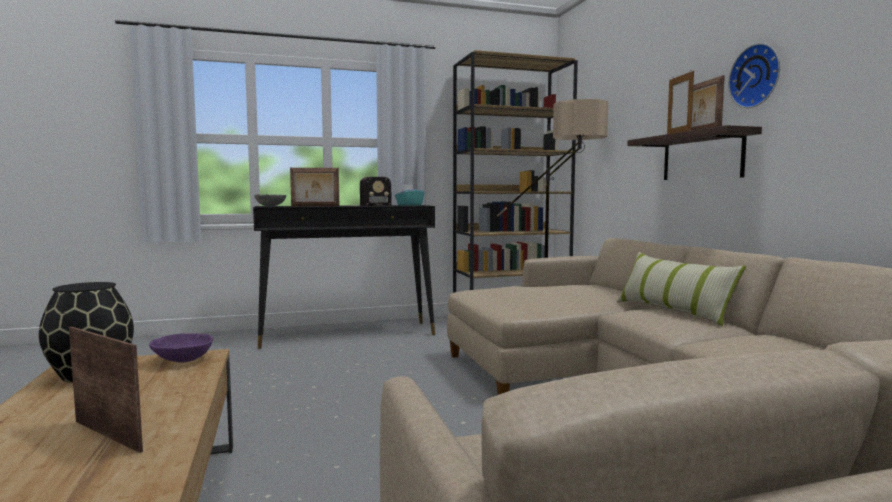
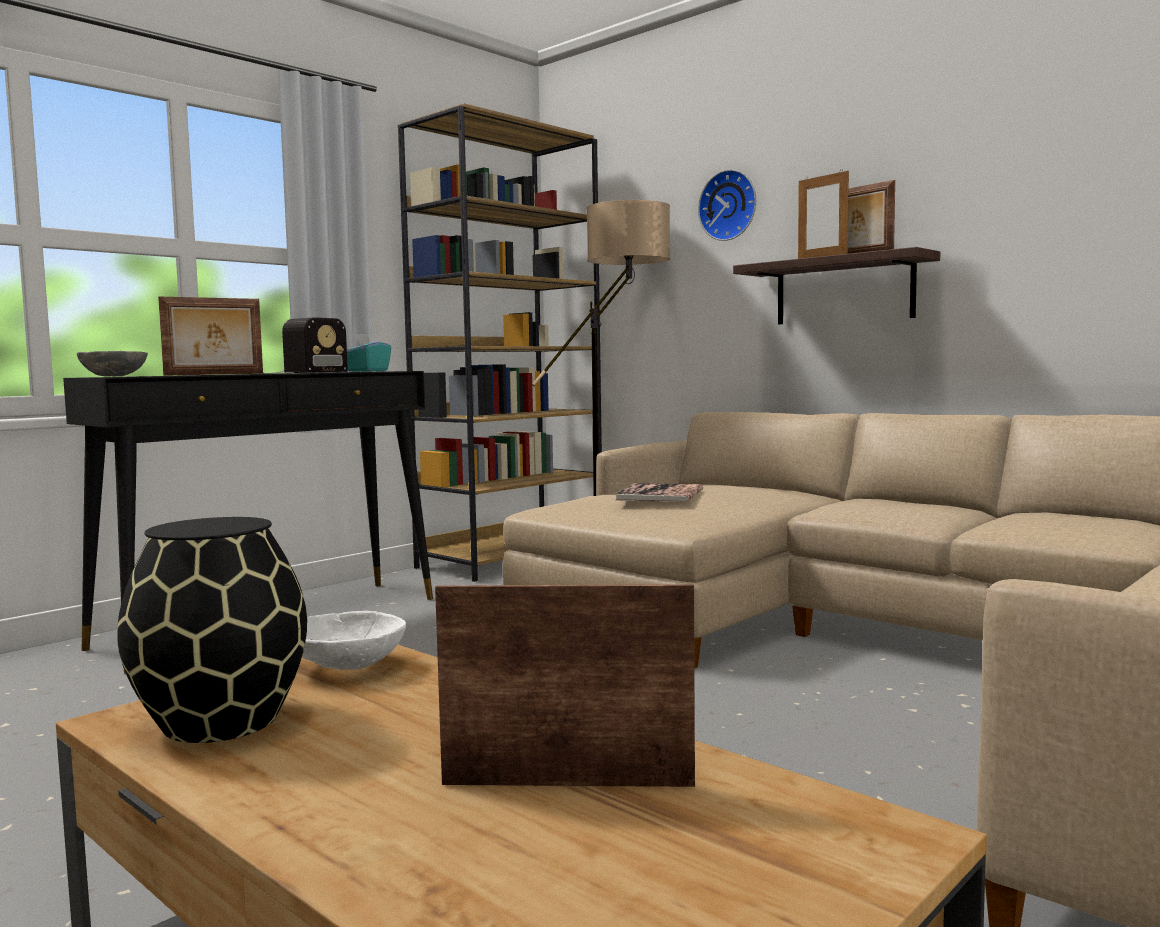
camera: 30 degrees left, 0 degrees up
purple bowl [149,333,213,363] -> white bowl [302,611,406,670]
pillow [616,252,747,326] -> none
wall clock [728,43,780,108] -> wall clock moved to [698,169,756,241]
none -> book [615,483,703,502]

